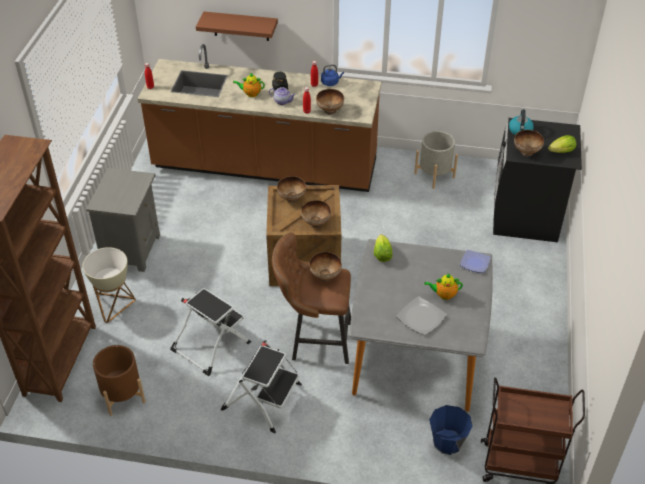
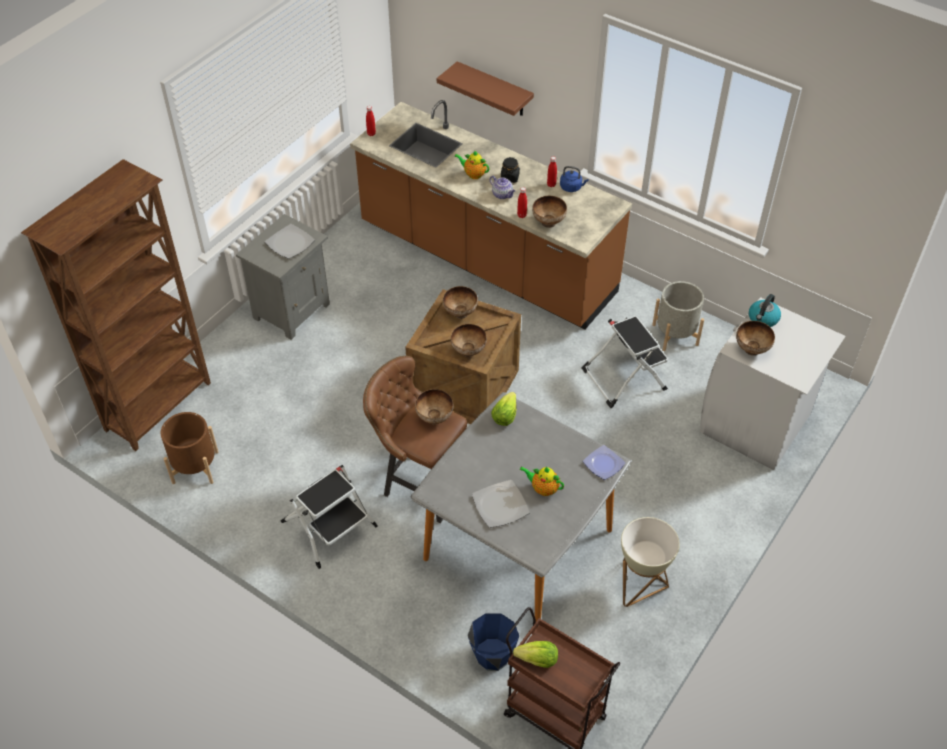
camera: 25 degrees right, 5 degrees up
planter [83,247,136,323] -> planter moved to [621,517,680,607]
step ladder [170,288,251,376] -> step ladder moved to [581,316,668,408]
black washing machine [493,118,582,242] -> white washing machine [700,297,846,470]
lettuce [548,135,576,153] -> lettuce moved to [513,641,558,668]
none -> plate [265,224,315,259]

